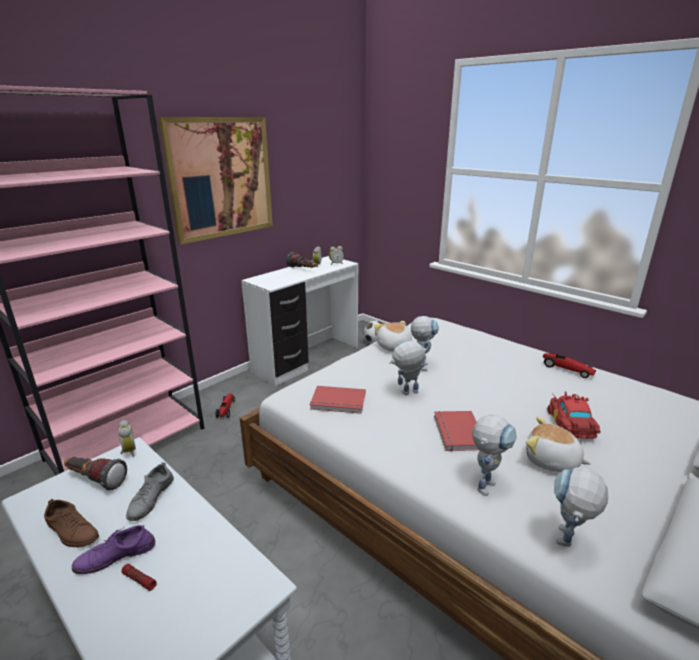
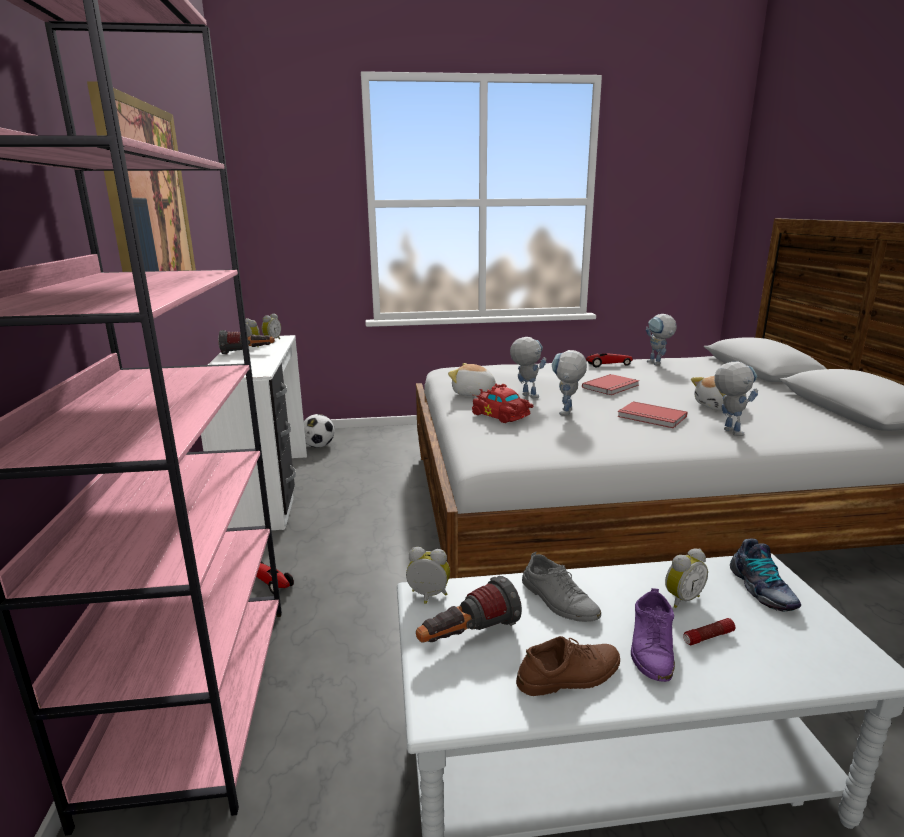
camera: 50 degrees left, 5 degrees down
red book [310,386,366,414] -> red book moved to [582,374,640,395]
red toy car [547,391,601,439] -> red toy car moved to [472,383,533,423]
toy robot [554,467,608,547] -> toy robot moved to [646,314,677,365]
none -> alarm clock [665,549,708,608]
none -> shoe [730,538,801,612]

